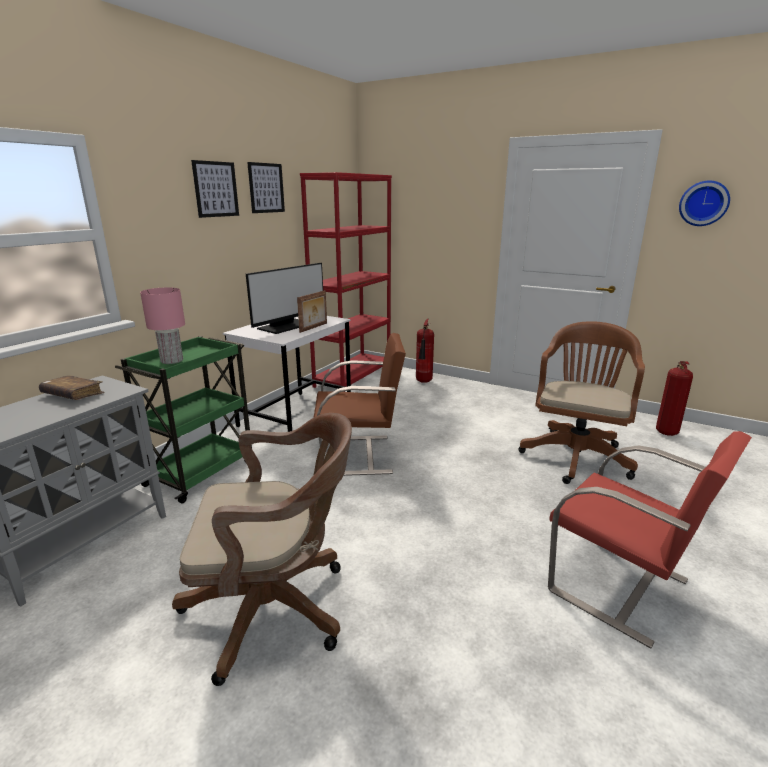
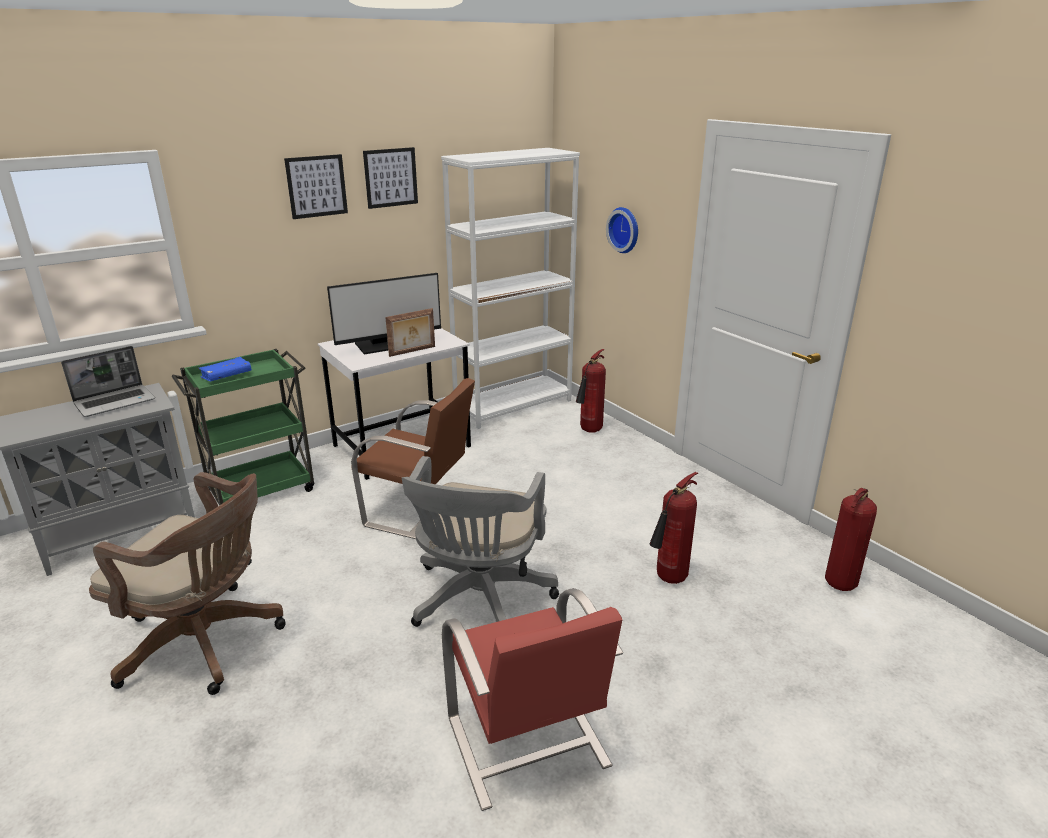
camera: 25 degrees right, 5 degrees up
brown book [39,375,105,400] -> laptop [61,346,155,417]
pink table lamp [140,287,185,364] -> blue book [198,357,252,382]
red bookcase [300,172,392,392] -> white bookcase [441,148,580,429]
brown office chair [518,321,645,484] -> fire extinguisher [650,472,698,584]
wall clock [679,181,730,226] -> wall clock moved to [606,207,638,253]
none -> grey office chair [402,456,559,627]

